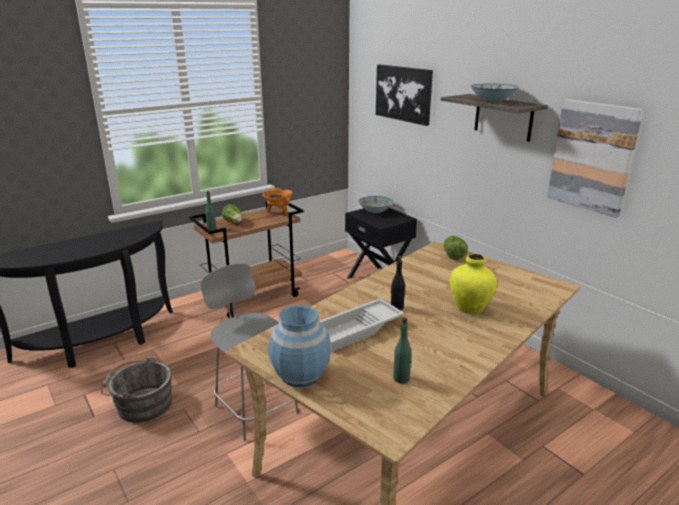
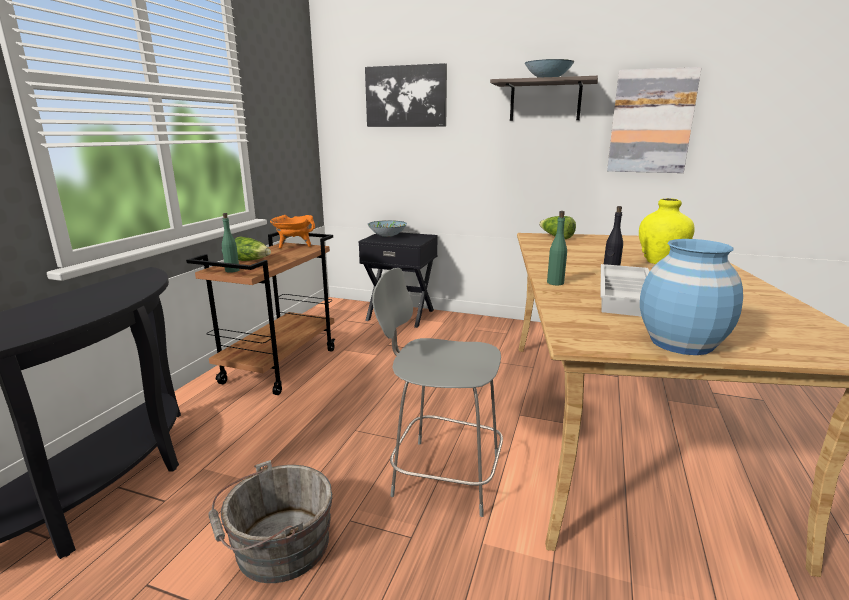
camera: 35 degrees left, 5 degrees down
green bottle [393,317,412,384] -> green bottle moved to [547,211,567,285]

